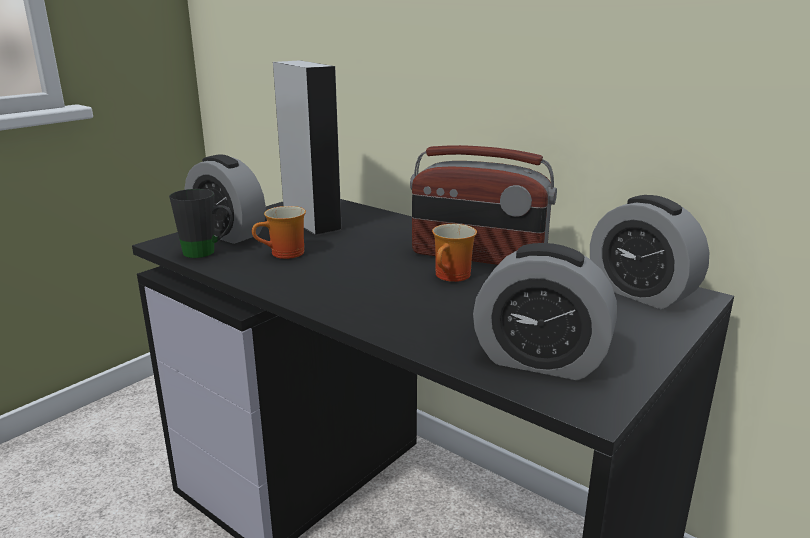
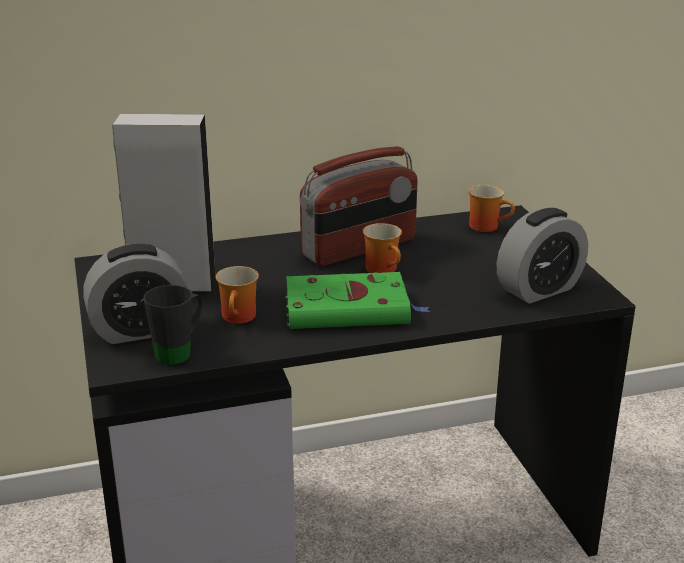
camera: 55 degrees left, 5 degrees up
alarm clock [590,195,709,309] -> mug [468,185,515,232]
none -> green book [286,272,431,329]

